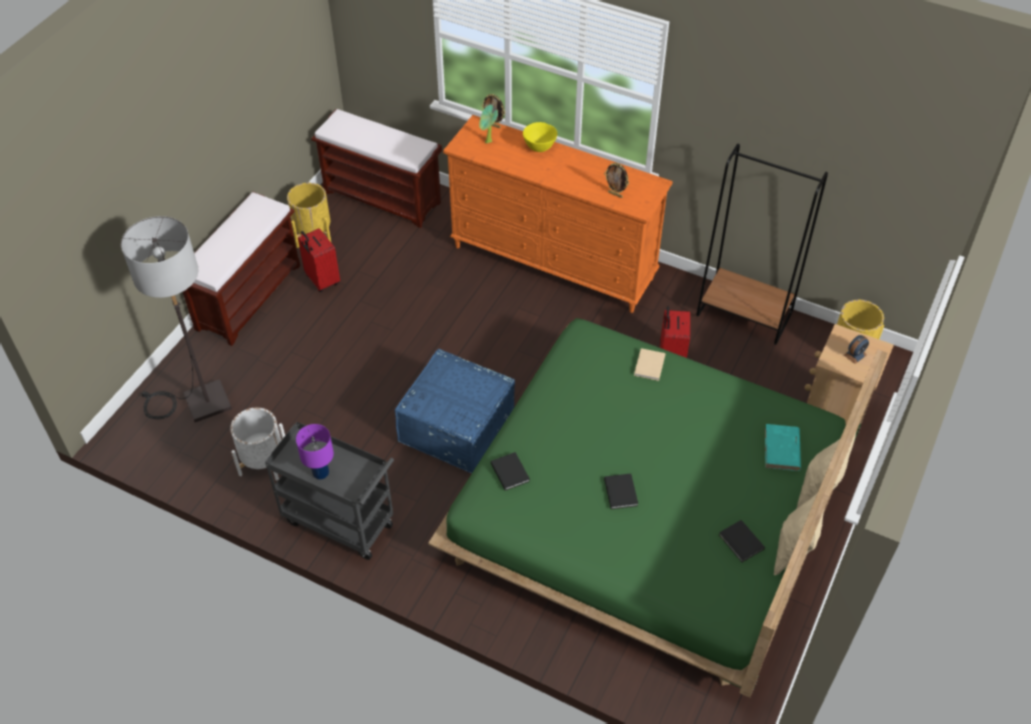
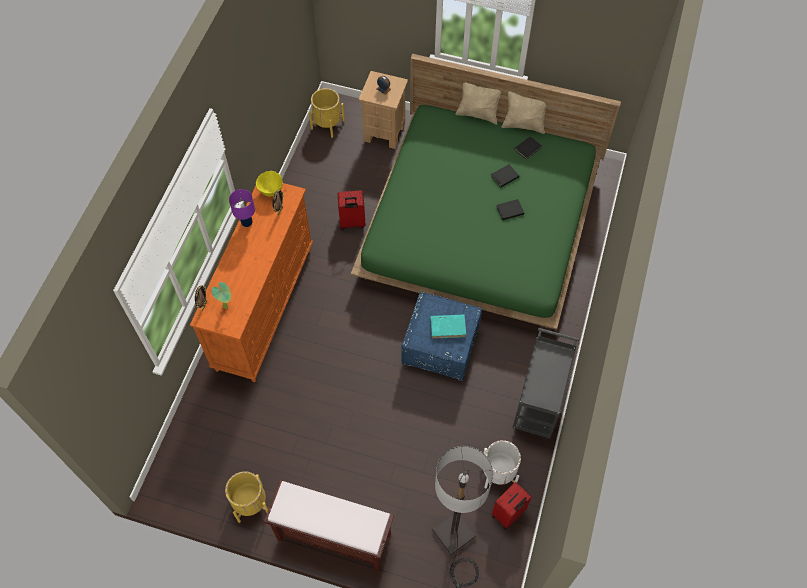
camera: 100 degrees left, 10 degrees up
purple table lamp [296,424,334,479] -> purple table lamp moved to [229,189,255,227]
red suitcase [298,228,340,292] -> red suitcase moved to [492,482,532,530]
brown bench [311,109,442,228] -> none
black book [491,452,530,491] -> black book moved to [491,164,519,187]
yellow bowl [523,122,557,152] -> yellow bowl moved to [256,171,283,196]
beige book [634,348,666,381] -> none
clothes rack [696,144,828,345] -> none
turquoise book [765,424,801,471] -> turquoise book moved to [430,315,466,339]

